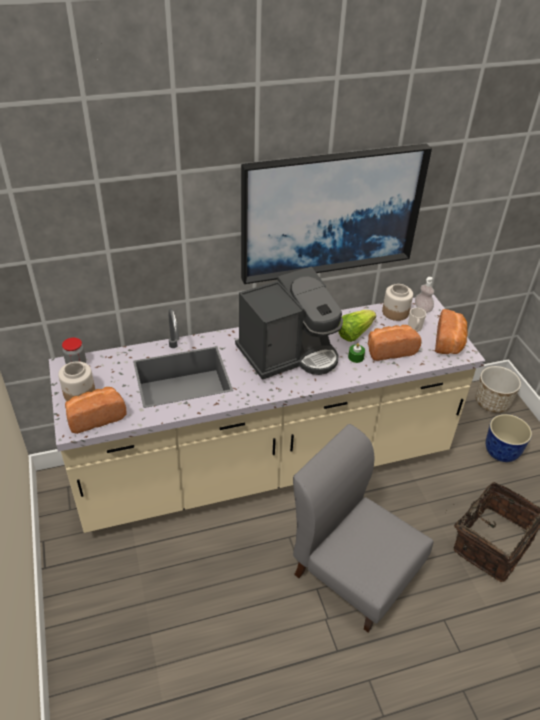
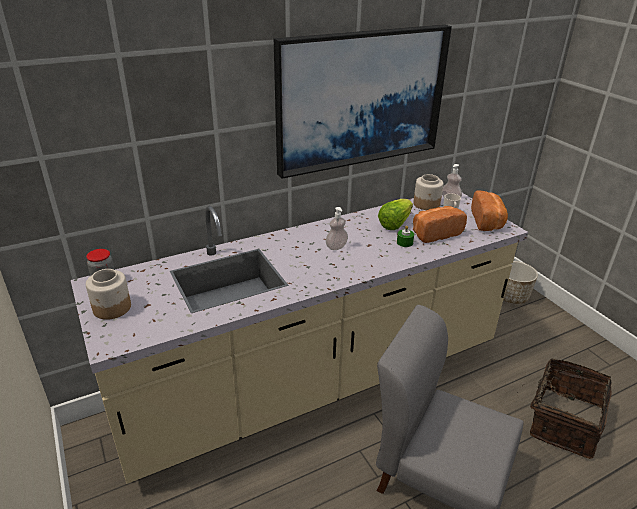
camera: 10 degrees left, 10 degrees down
bread [65,387,126,434] -> none
coffee machine [235,266,343,379] -> soap dispenser [326,207,348,250]
planter [486,414,532,462] -> none

